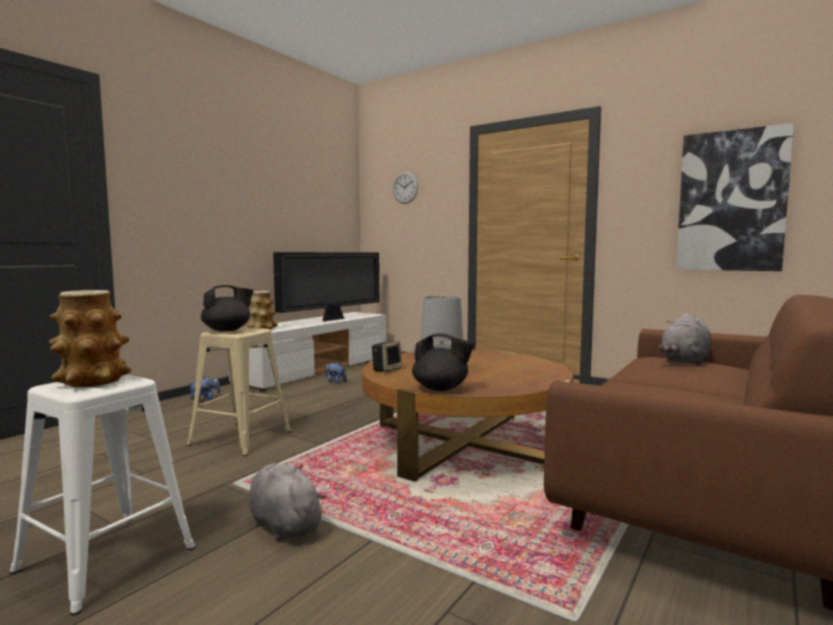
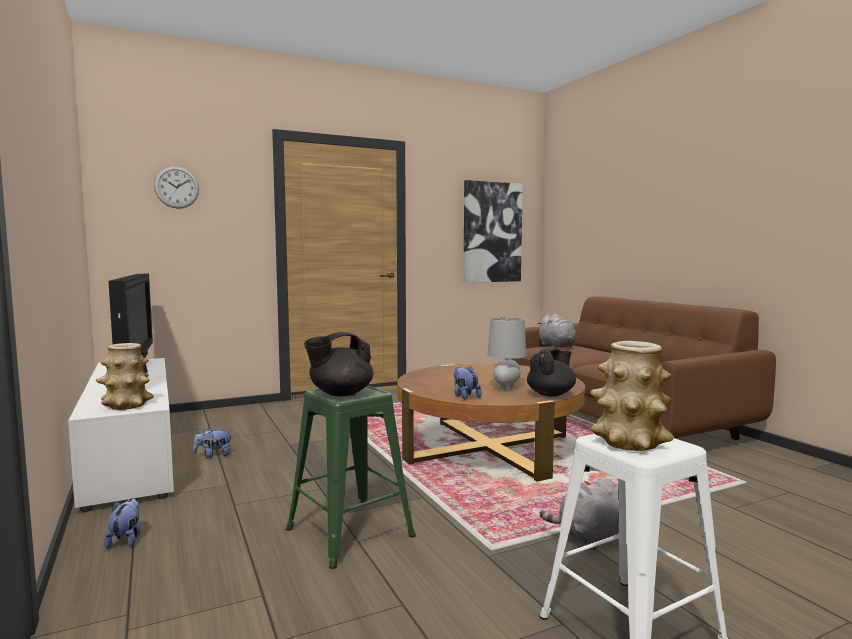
camera: 60 degrees left, 0 degrees up
beige stool [186,327,292,456] -> green stool [286,385,416,569]
black teapot [201,285,254,332] -> black teapot turned 120 degrees counterclockwise [304,332,373,396]
speaker [372,341,402,372] -> plush toy [454,366,482,399]

